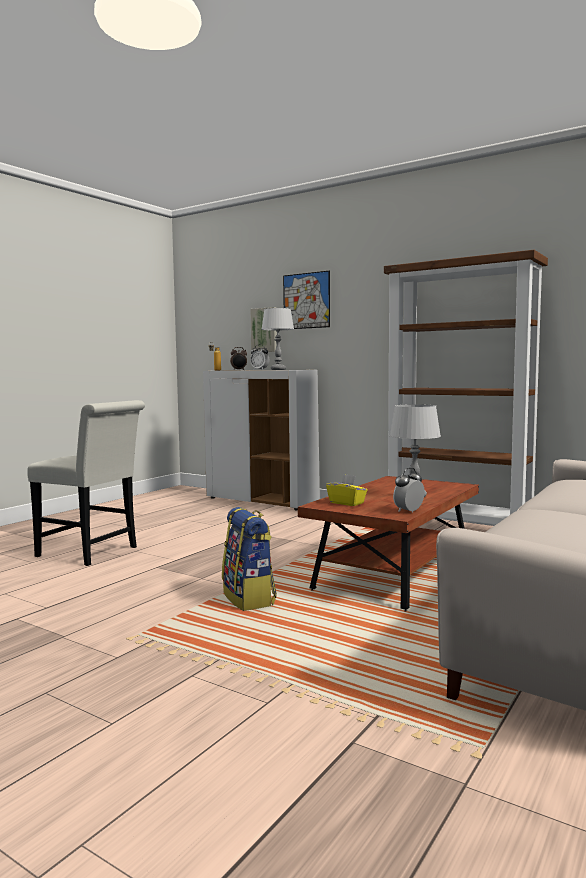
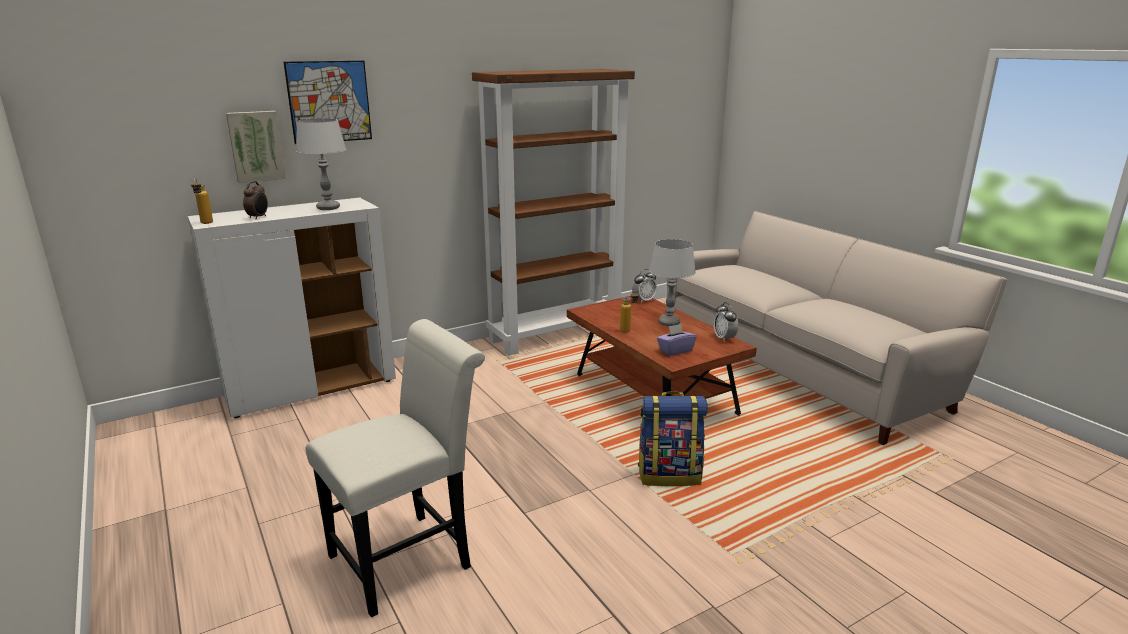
camera: 65 degrees left, 15 degrees up
alarm clock [250,344,269,370] -> alarm clock moved to [632,269,657,303]
yellow tissue box [326,474,368,506] -> purple tissue box [657,324,697,356]
none -> bottle [620,290,639,333]

